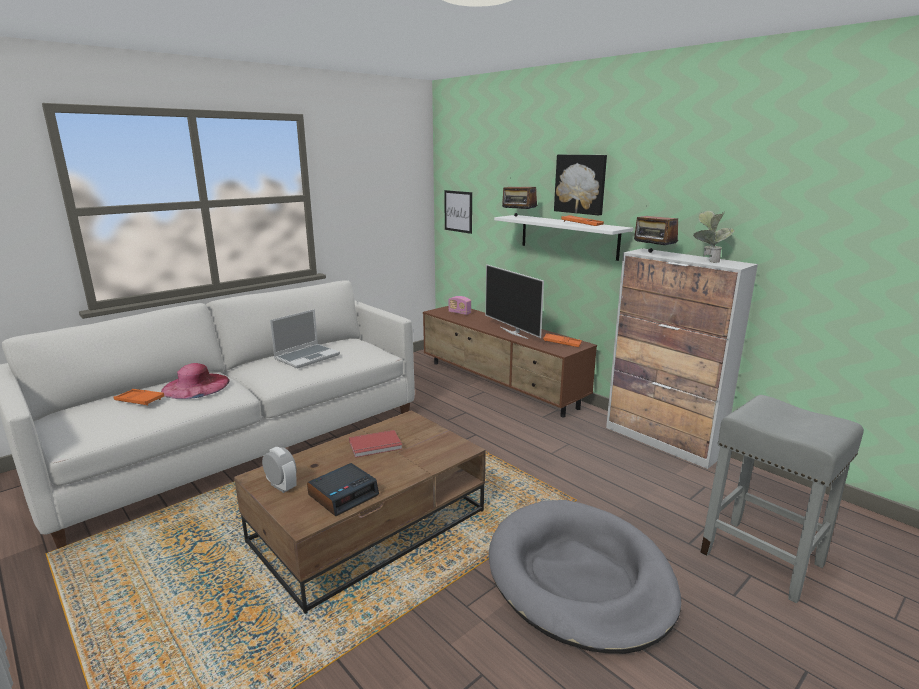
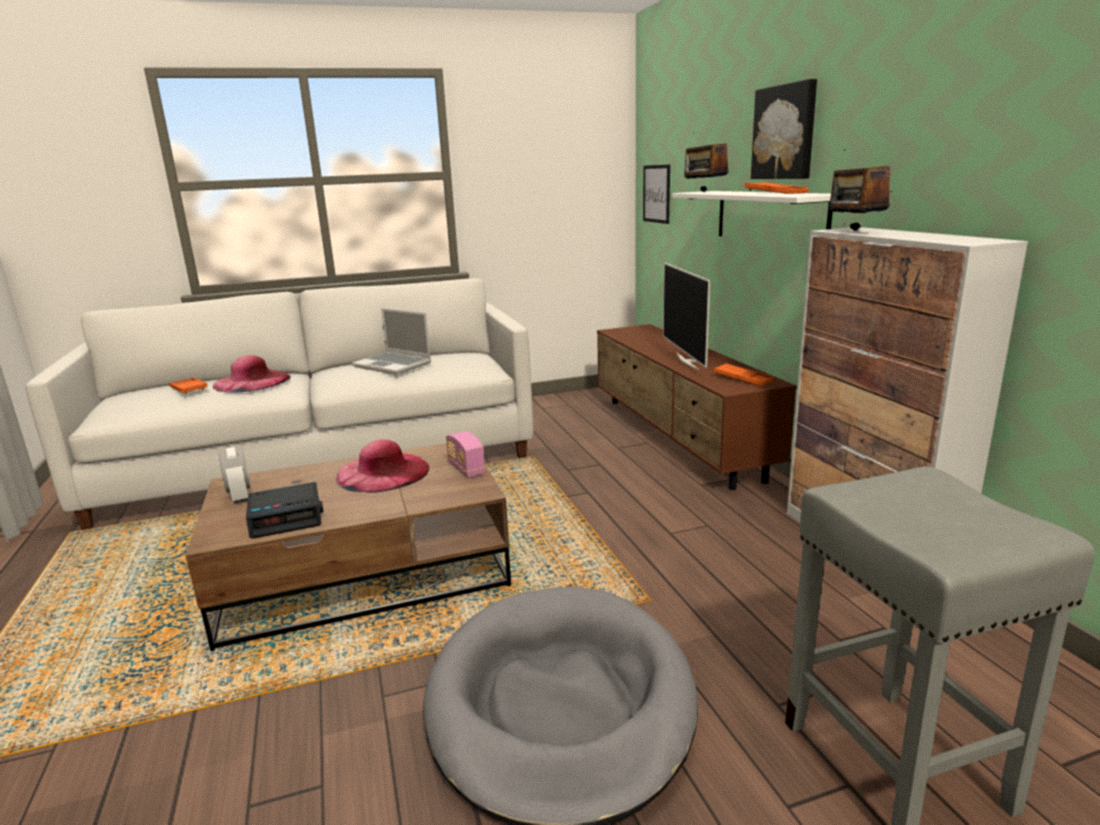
camera: 25 degrees right, 0 degrees up
laptop [270,309,340,369] -> laptop turned 60 degrees clockwise [352,308,431,375]
red book [349,430,402,458] -> pink hat [336,440,429,493]
radio [448,296,471,315] -> radio moved to [446,431,485,478]
potted plant [693,211,734,263] -> none

